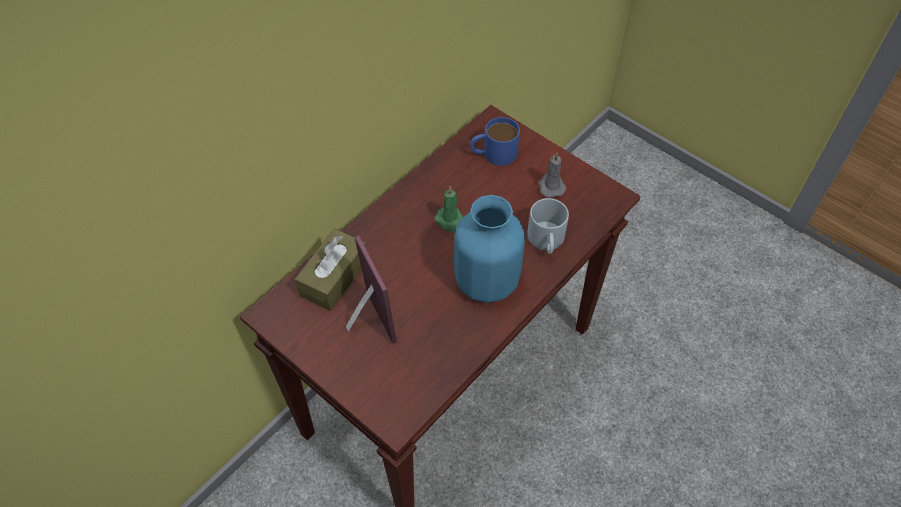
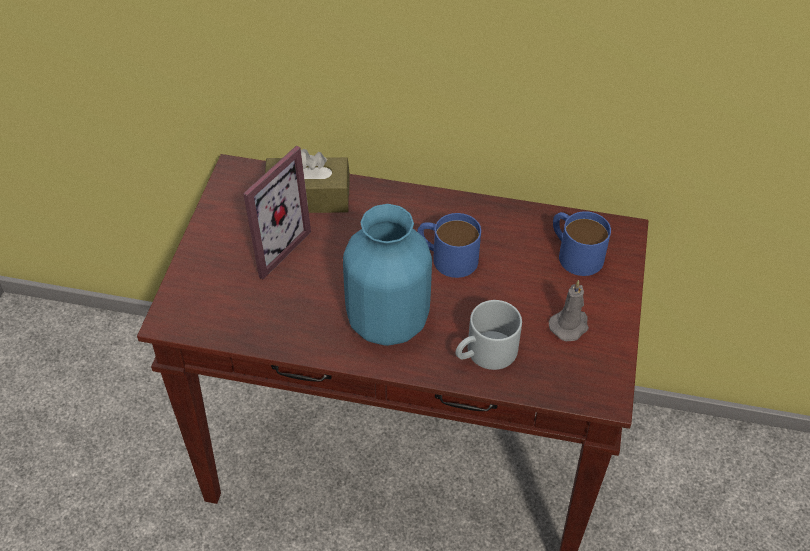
camera: 60 degrees right, 5 degrees down
green candle [435,186,463,233] -> blue mug [417,213,481,278]

